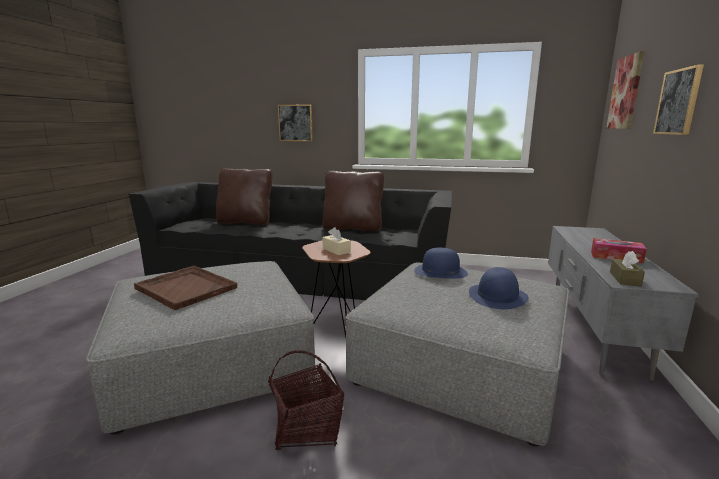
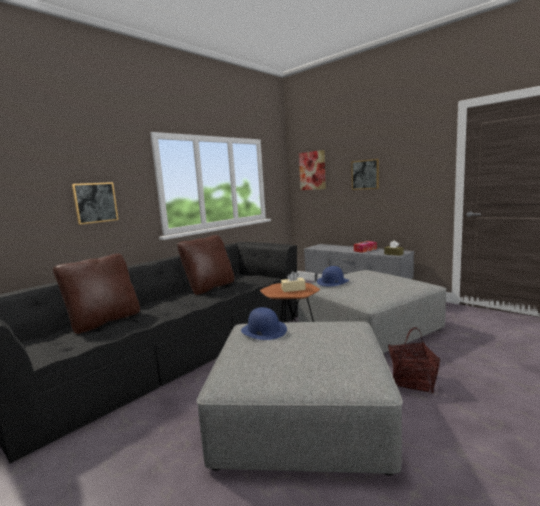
camera: 60 degrees left, 5 degrees down
brown tray [134,266,237,310] -> none
blue hat [469,267,529,309] -> blue hat moved to [241,307,287,340]

